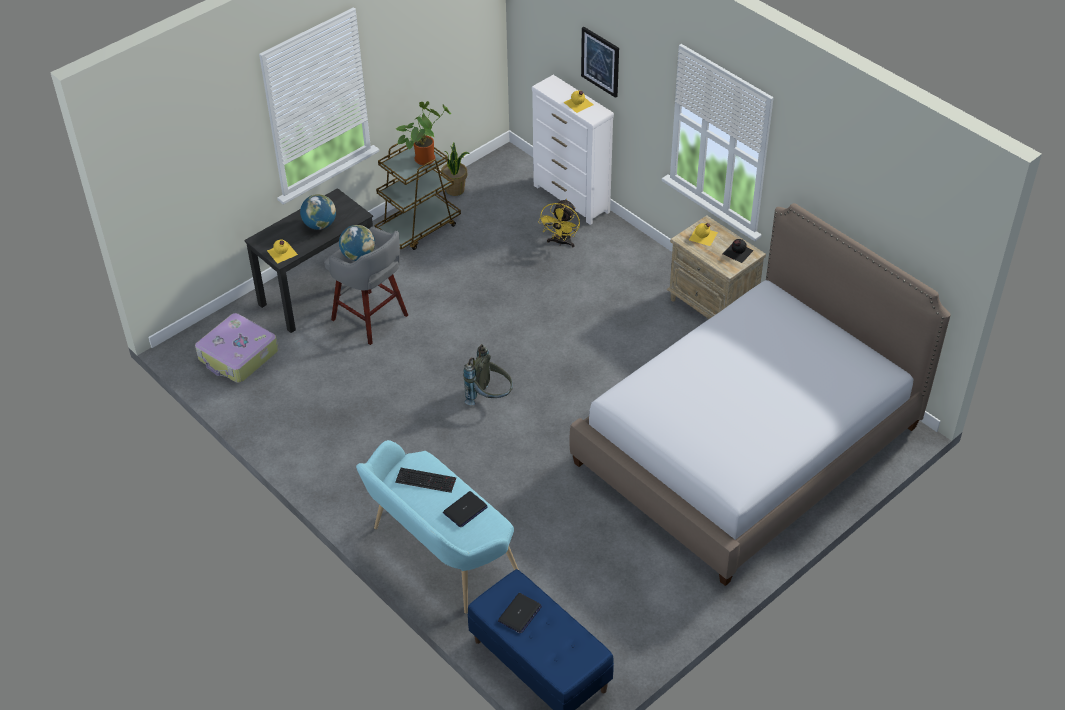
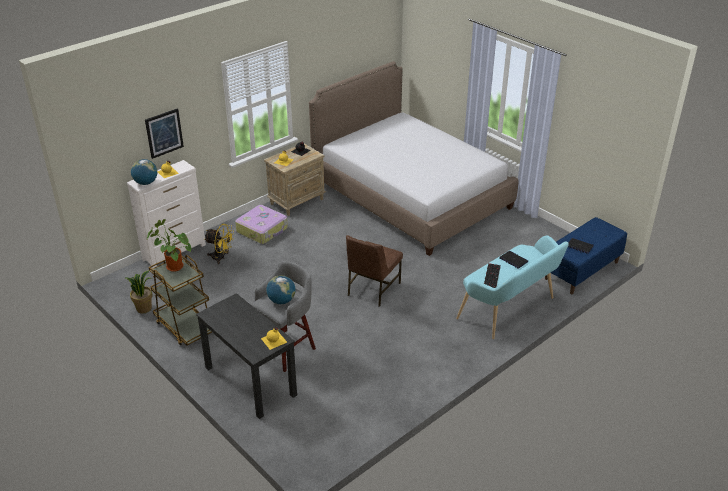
camera: 90 degrees left, 10 degrees down
suitcase [195,313,278,383] -> suitcase moved to [235,205,288,244]
globe [300,194,336,230] -> globe moved to [131,159,157,185]
grey backpack [463,344,513,405] -> brown chair [346,235,403,307]

